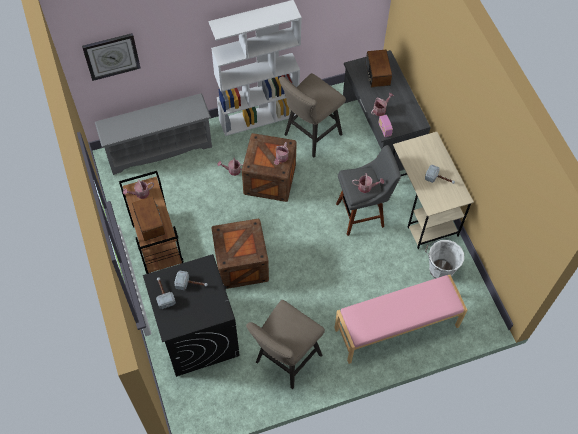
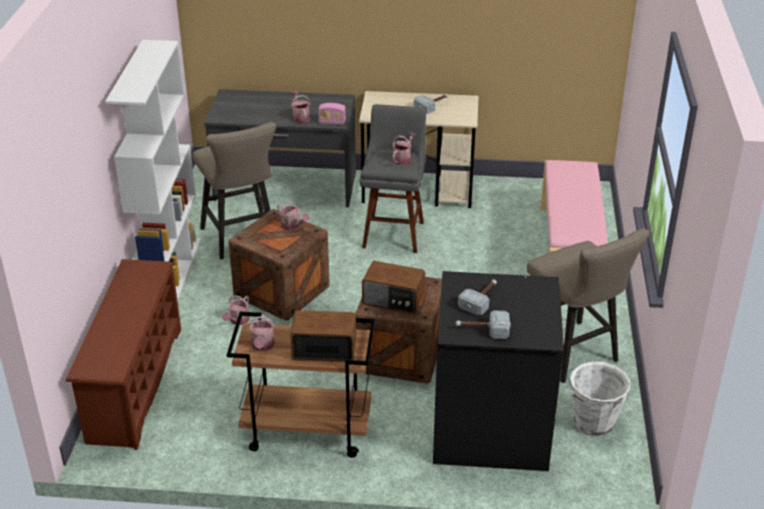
camera: 65 degrees left, 25 degrees down
wall clock [82,33,141,81] -> none
grey shoe rack [95,93,212,175] -> brown shoe rack [66,259,181,450]
radio [366,50,392,87] -> radio moved to [362,261,425,314]
white bucket [425,238,464,279] -> white bucket moved to [568,362,630,436]

